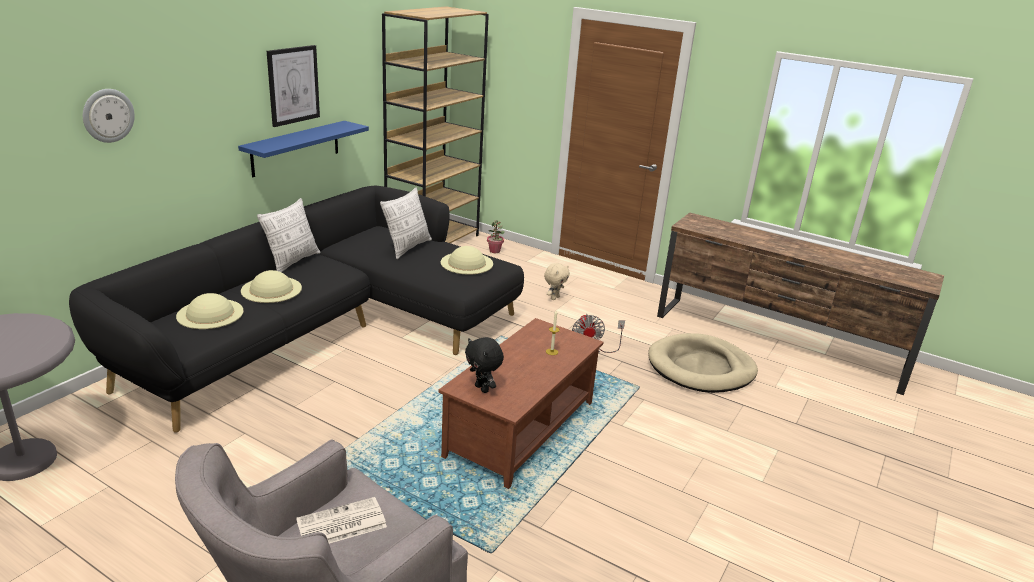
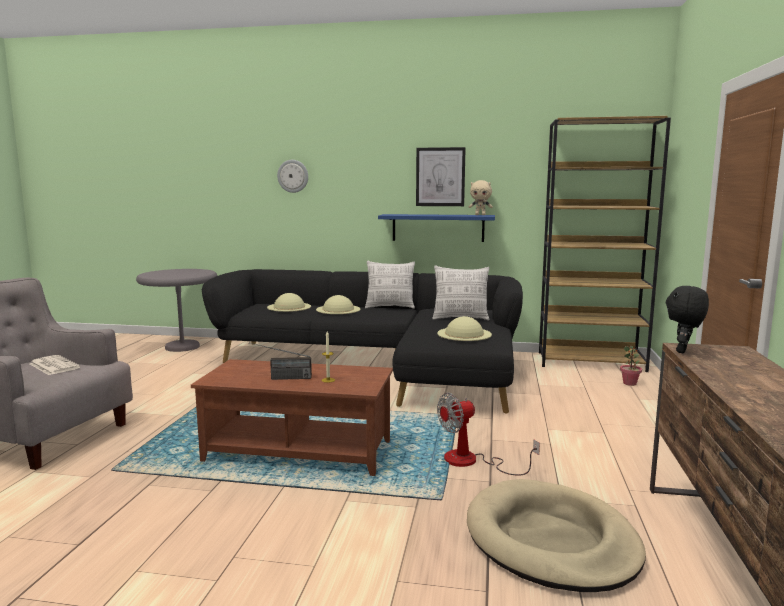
camera: 70 degrees right, 15 degrees down
black plush toy [465,337,504,393] -> black plush toy moved to [666,286,709,353]
beige plush toy [544,263,570,300] -> beige plush toy moved to [469,180,493,215]
none -> radio [250,343,312,380]

